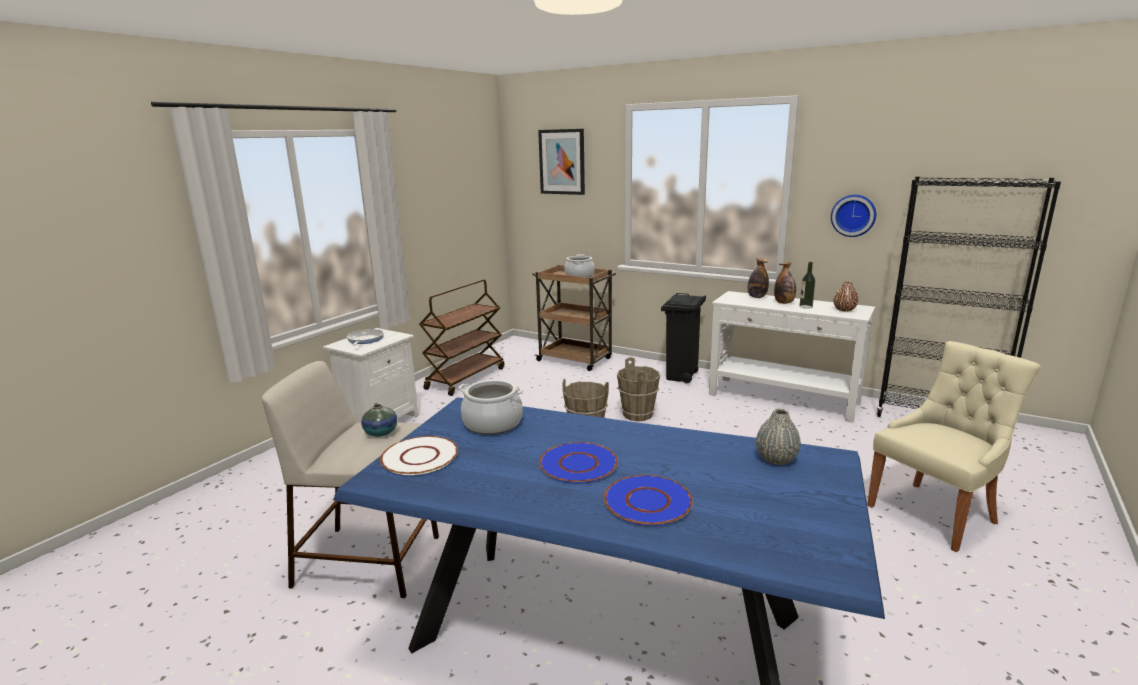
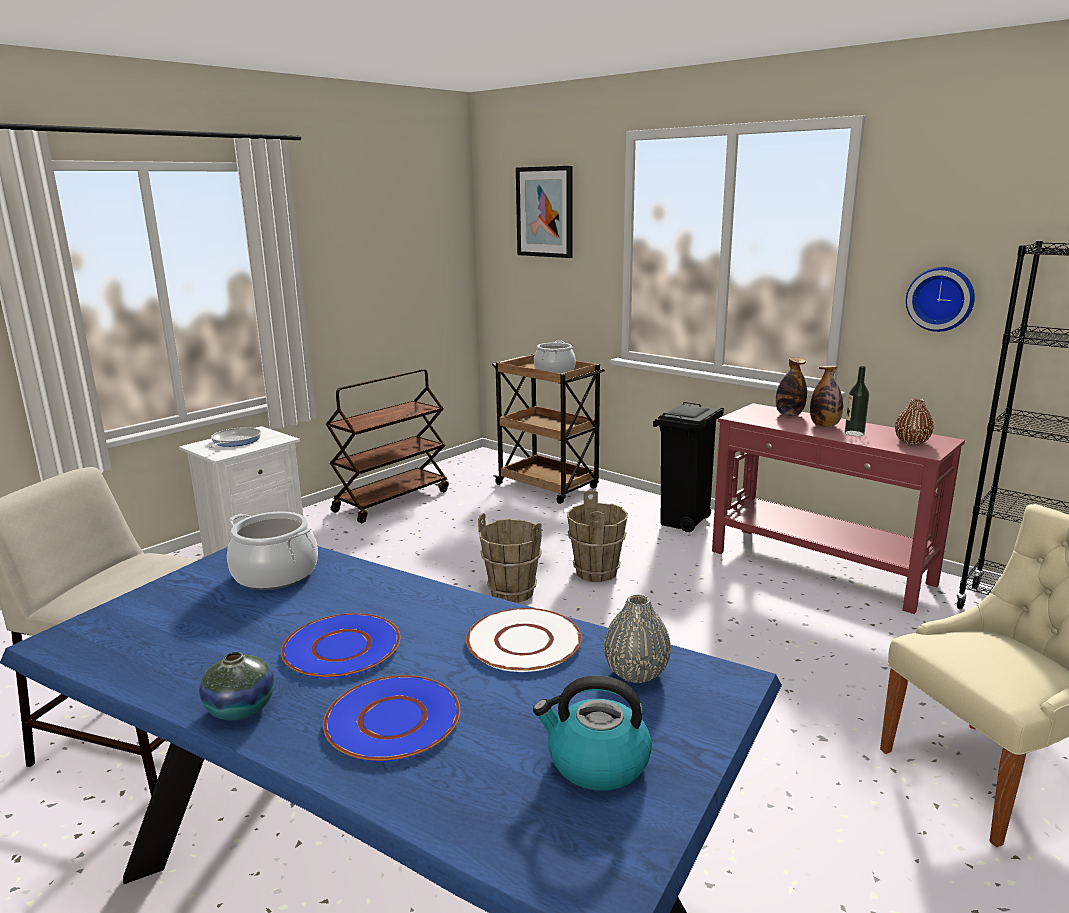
camera: 10 degrees right, 0 degrees up
vase [361,404,397,437] -> vase moved to [199,652,274,720]
white plate [380,436,458,475] -> white plate moved to [466,608,582,672]
white console table [709,291,875,423] -> red console table [712,403,965,614]
none -> kettle [533,676,652,791]

